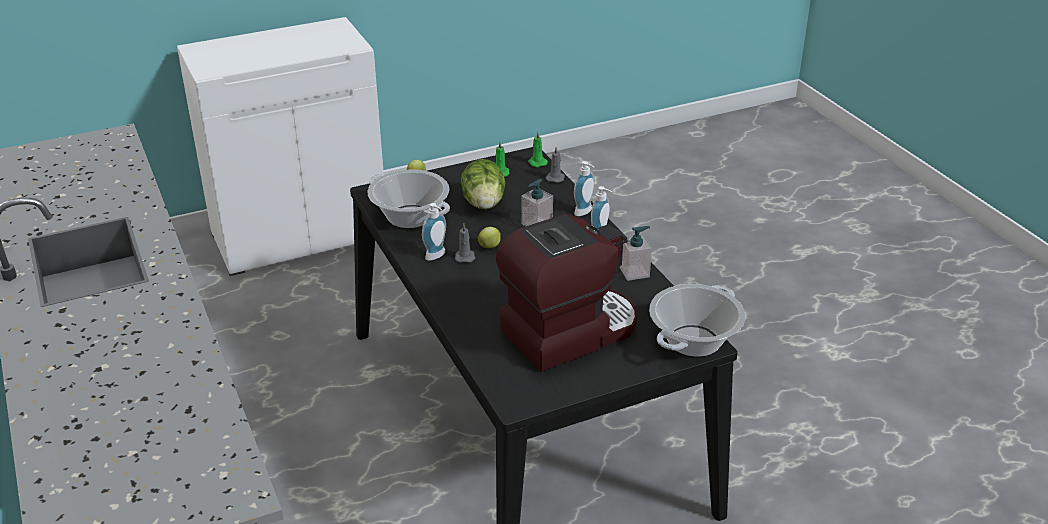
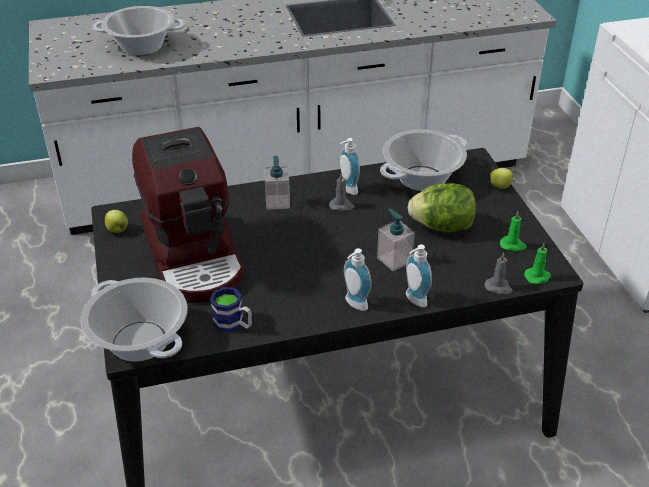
camera: 100 degrees right, 5 degrees up
apple [478,227,501,248] -> apple moved to [105,210,128,233]
soap dispenser [620,226,652,281] -> soap dispenser moved to [264,156,290,210]
none -> cooking pot [92,6,185,55]
none -> mug [210,287,252,333]

